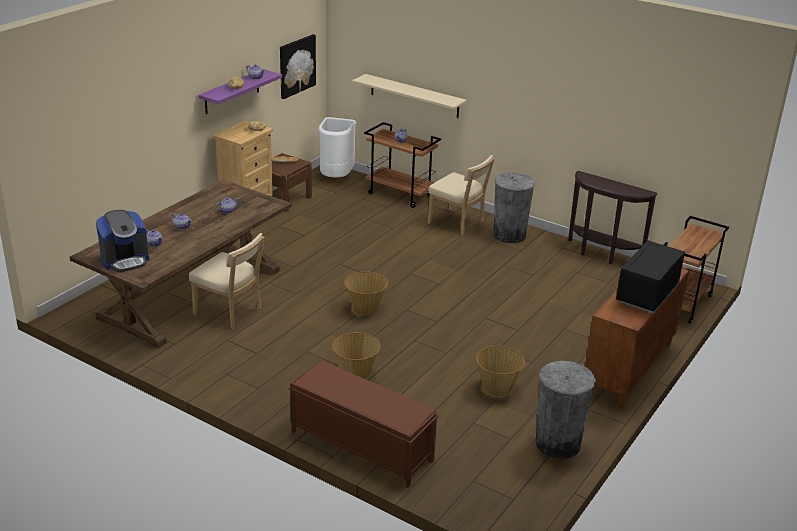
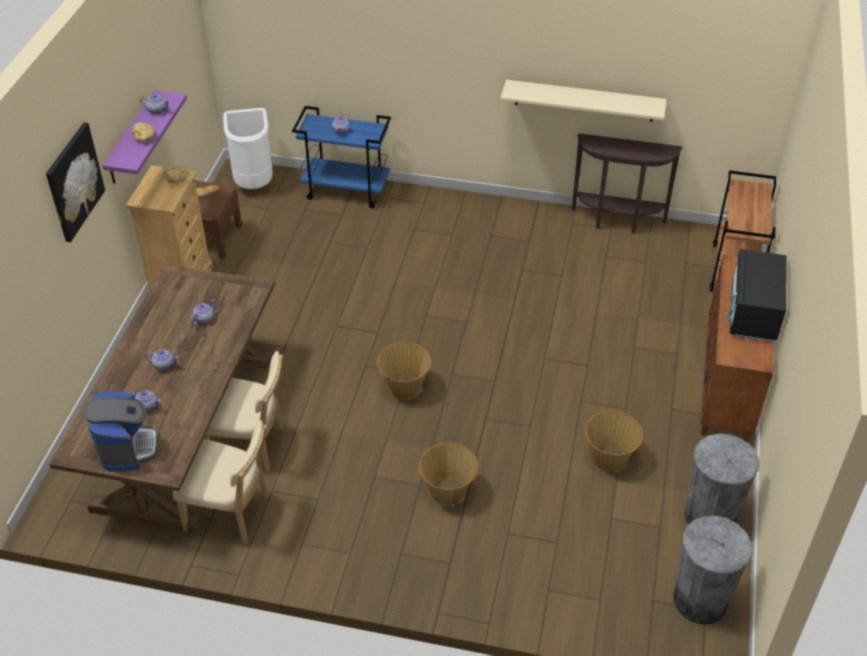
camera: 20 degrees left, 15 degrees up
coffee machine [96,210,149,272] -> coffee machine turned 45 degrees counterclockwise [84,391,159,472]
picture [280,34,316,99] -> picture moved to [46,123,105,242]
brown bench [289,361,439,488] -> none
beige shelf [352,74,467,118] -> beige shelf moved to [500,80,667,122]
brown cart [364,122,441,208] -> blue cart [292,106,391,209]
beige chair [428,155,495,235] -> beige chair moved to [173,420,268,544]
grey trash can [493,173,535,243] -> grey trash can moved to [674,516,752,624]

